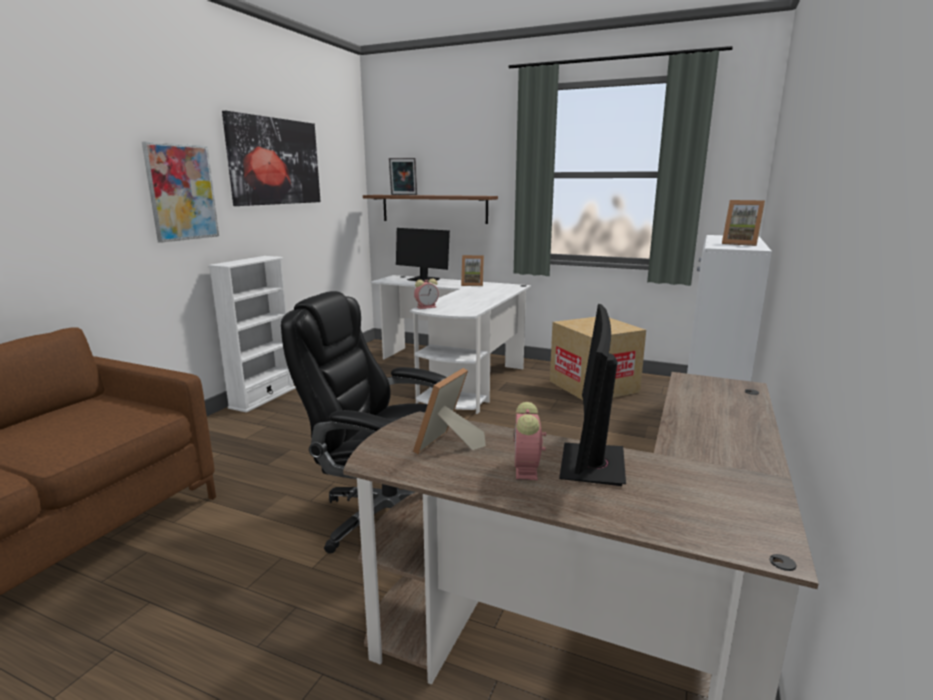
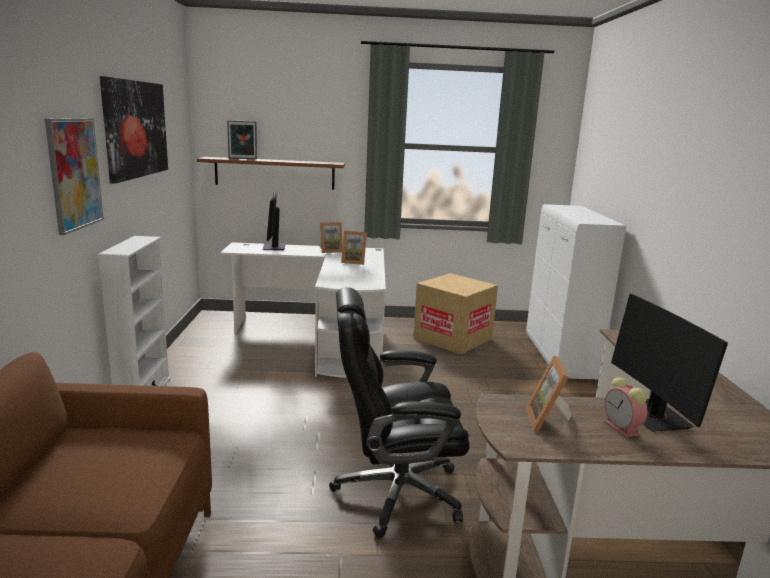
camera: 25 degrees left, 0 degrees up
monitor [396,228,450,282] -> monitor turned 75 degrees clockwise [263,191,286,250]
alarm clock [414,278,439,309] -> none
picture frame [722,200,765,246] -> picture frame moved to [341,231,367,265]

